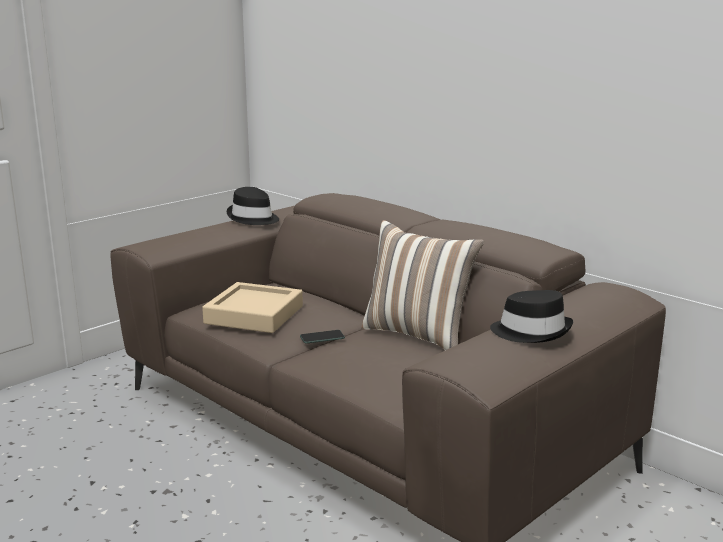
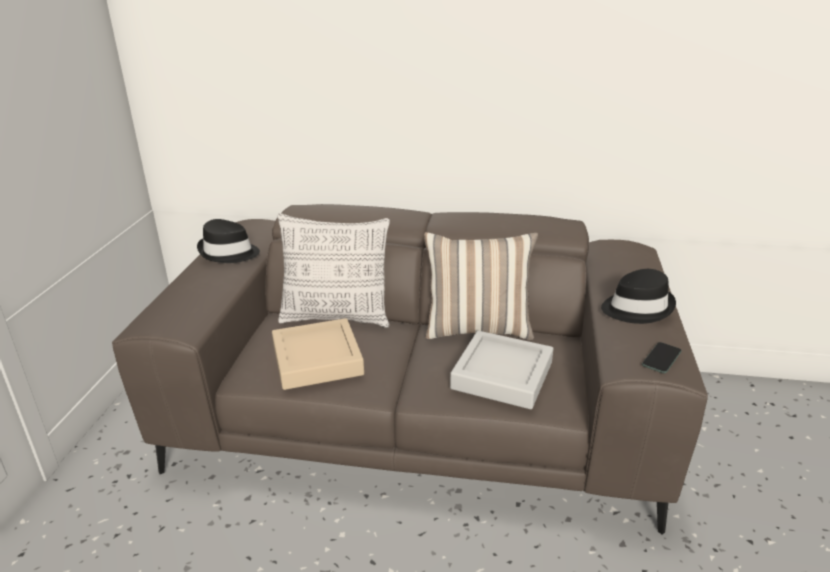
camera: 35 degrees left, 10 degrees up
phone [300,330,345,344] -> phone moved to [642,342,682,373]
none -> pillow [278,213,390,328]
none -> grey tray [450,331,553,409]

